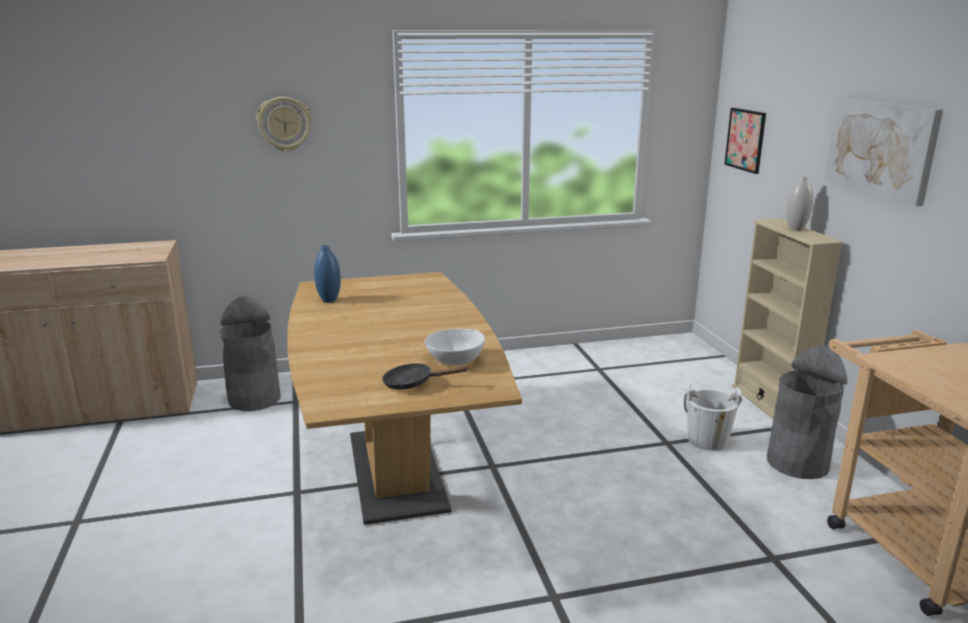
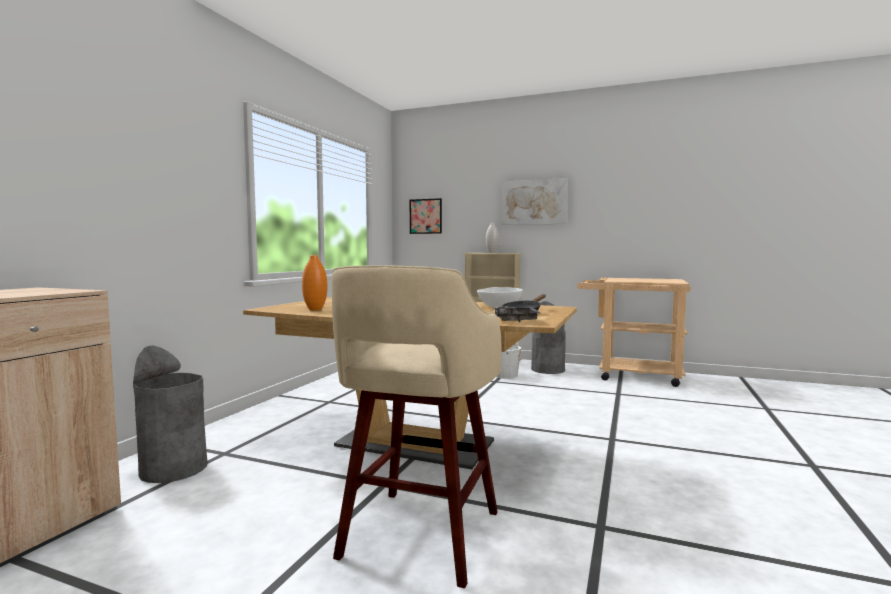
camera: 55 degrees left, 15 degrees down
wall clock [256,97,312,152] -> none
blue vase [314,245,341,303] -> orange vase [302,255,327,310]
none -> beige stool [331,265,502,588]
none -> grey tray [493,306,540,322]

